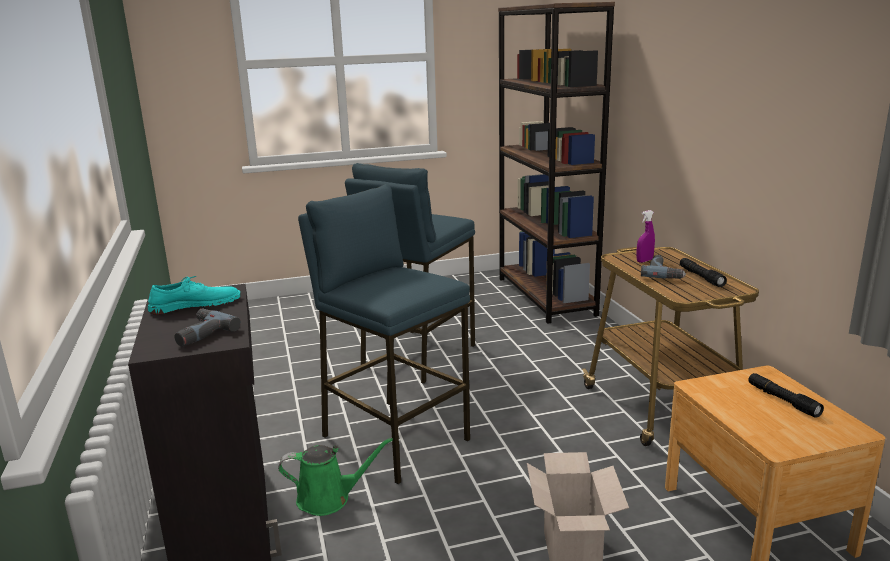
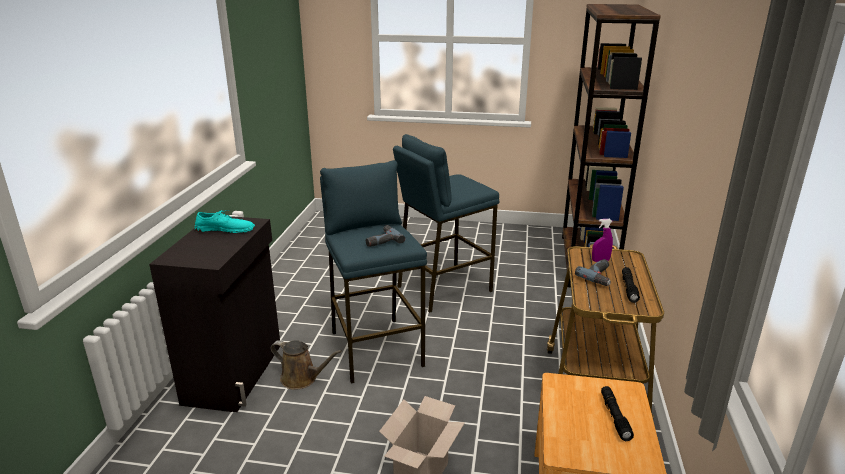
camera: 25 degrees right, 5 degrees up
power drill [175,308,241,347] -> power drill moved to [366,225,405,247]
green watering can [278,438,393,516] -> brown watering can [271,340,342,390]

